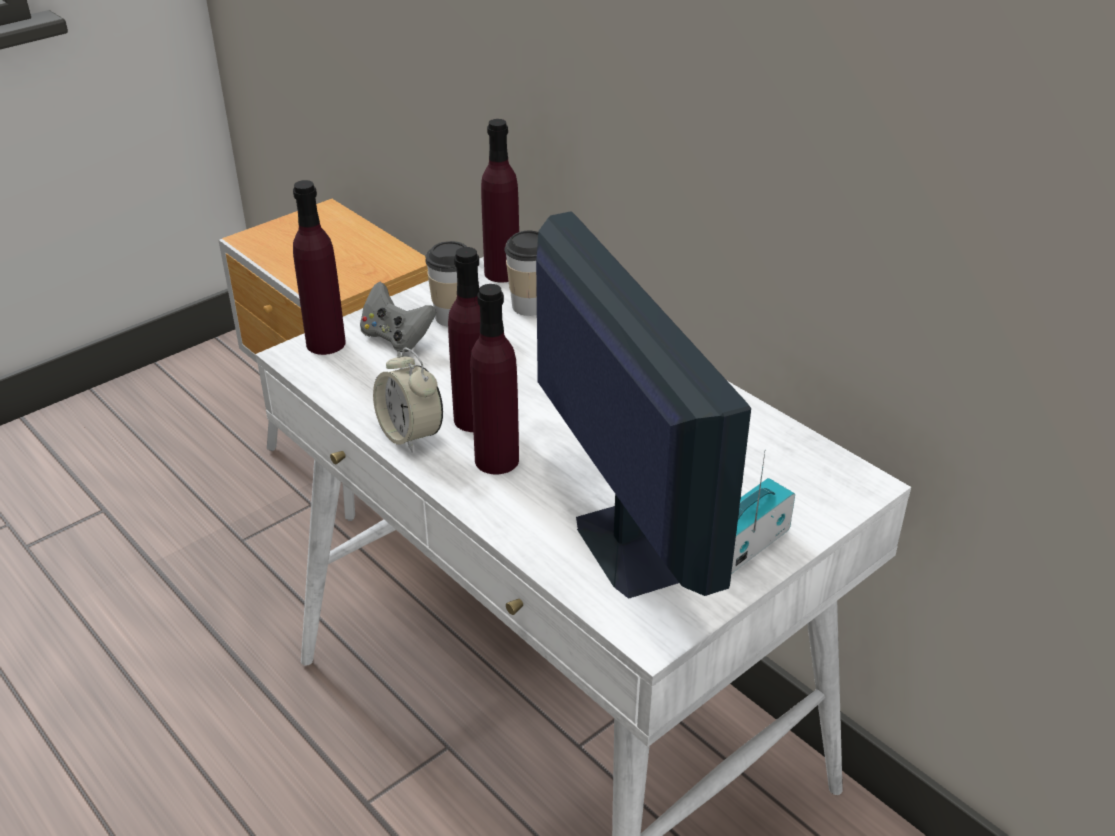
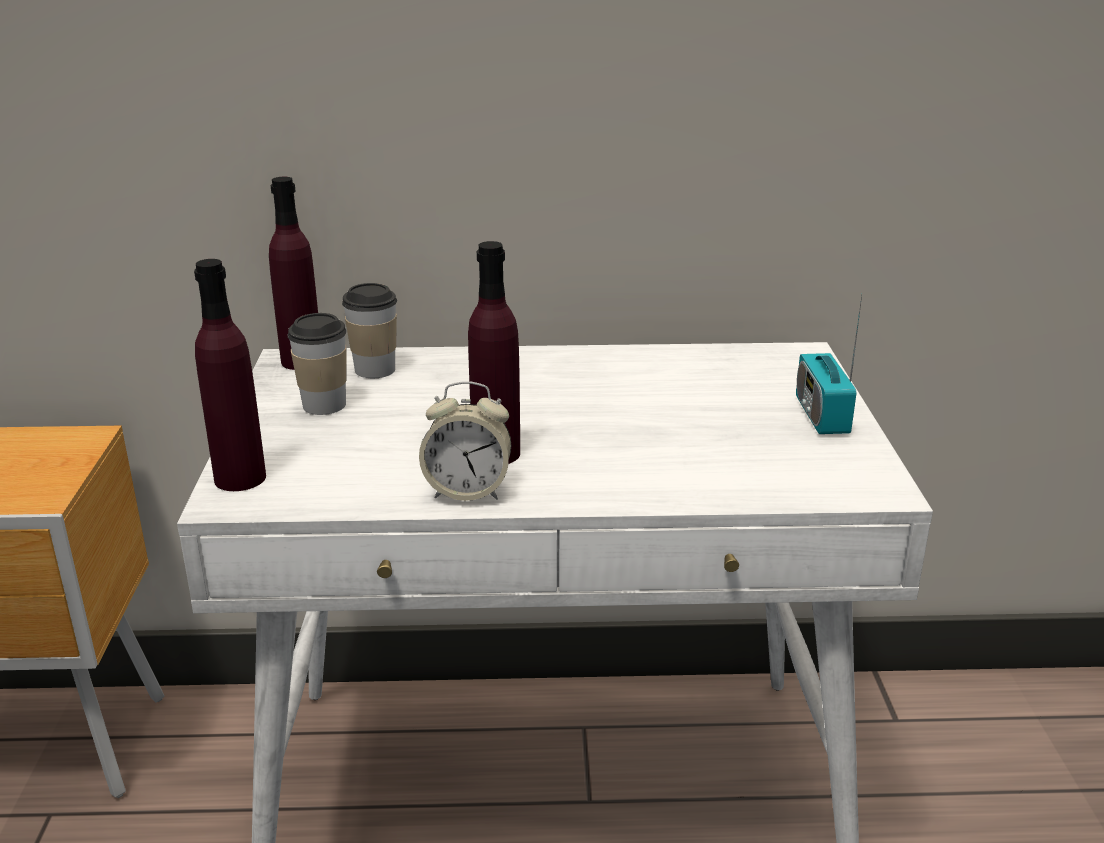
camera: 50 degrees left, 10 degrees down
grey game controller [360,282,436,352] -> none
purple bottle [470,284,519,474] -> none
monitor [536,211,751,599] -> none

